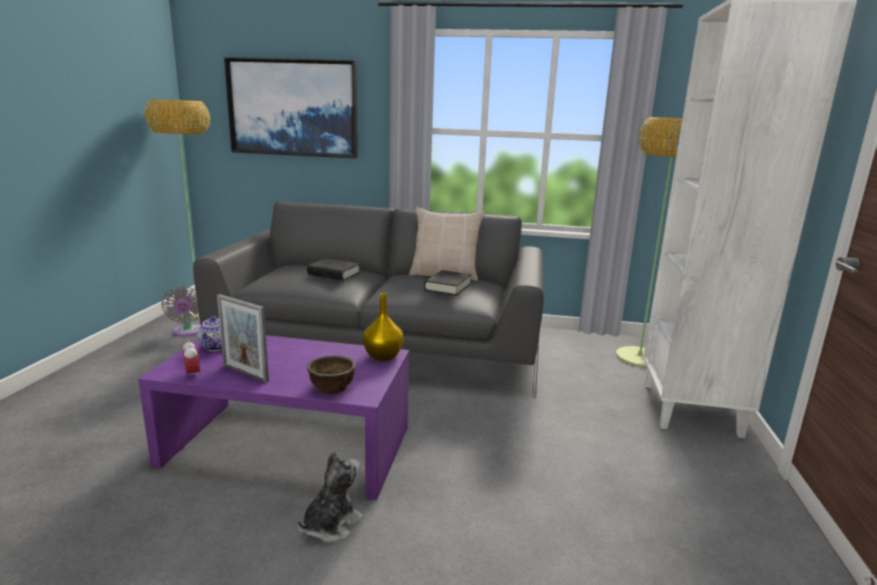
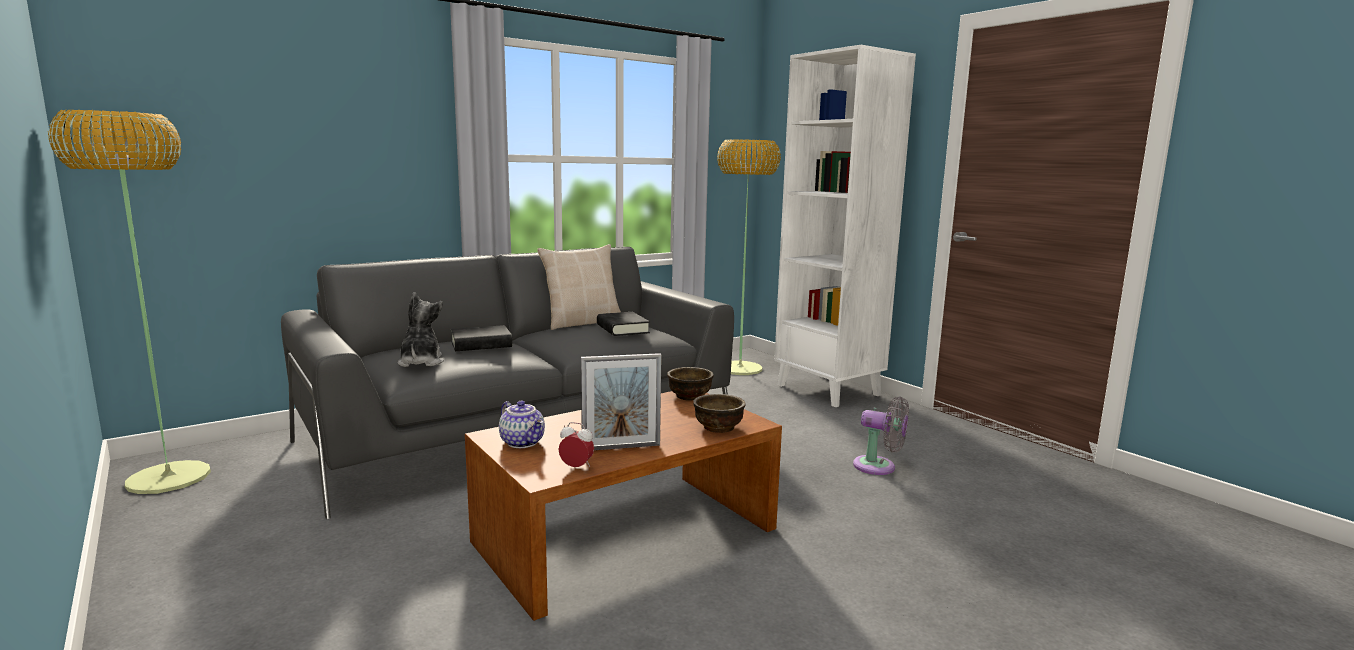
camera: 45 degrees left, 5 degrees down
purple coffee table [138,335,409,500] -> brown coffee table [465,391,782,621]
grey fan [161,286,200,337] -> grey fan moved to [853,396,909,475]
picture [224,57,358,158] -> none
plush toy [297,451,364,542] -> plush toy moved to [398,292,444,367]
yellow vase [363,293,404,361] -> brown bowl [667,367,714,400]

